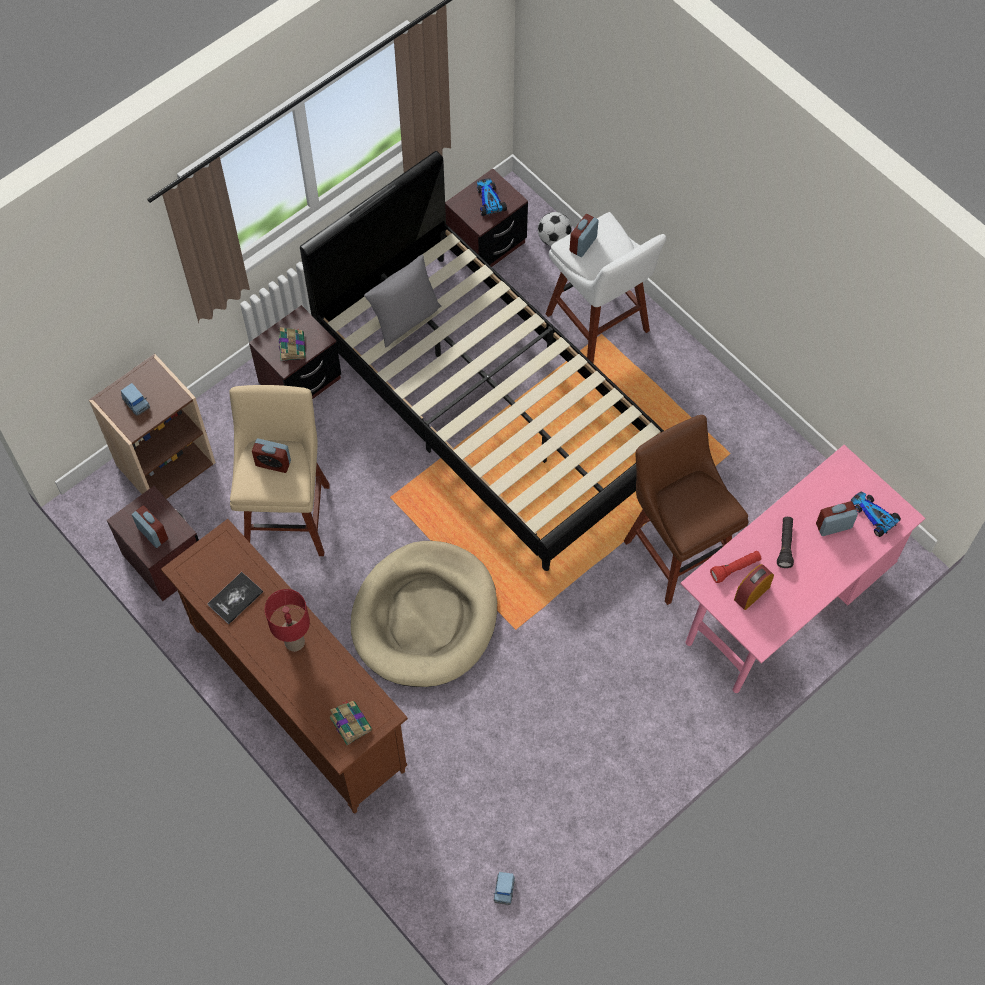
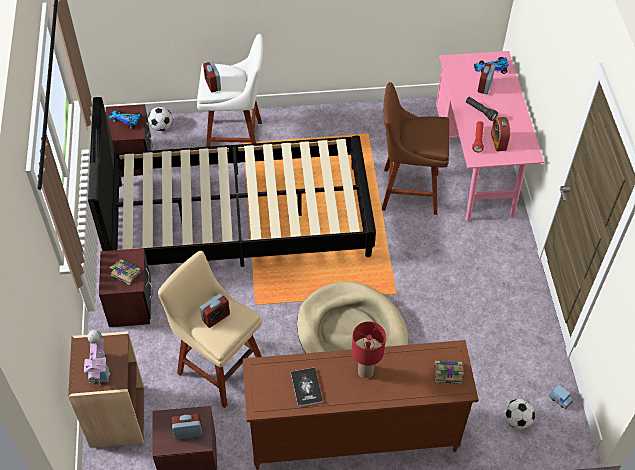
camera: 55 degrees left, 10 degrees down
blue toy car [121,383,150,416] -> toy house [84,330,110,387]
grey pillow [364,255,442,347] -> none
none -> football [505,399,535,429]

